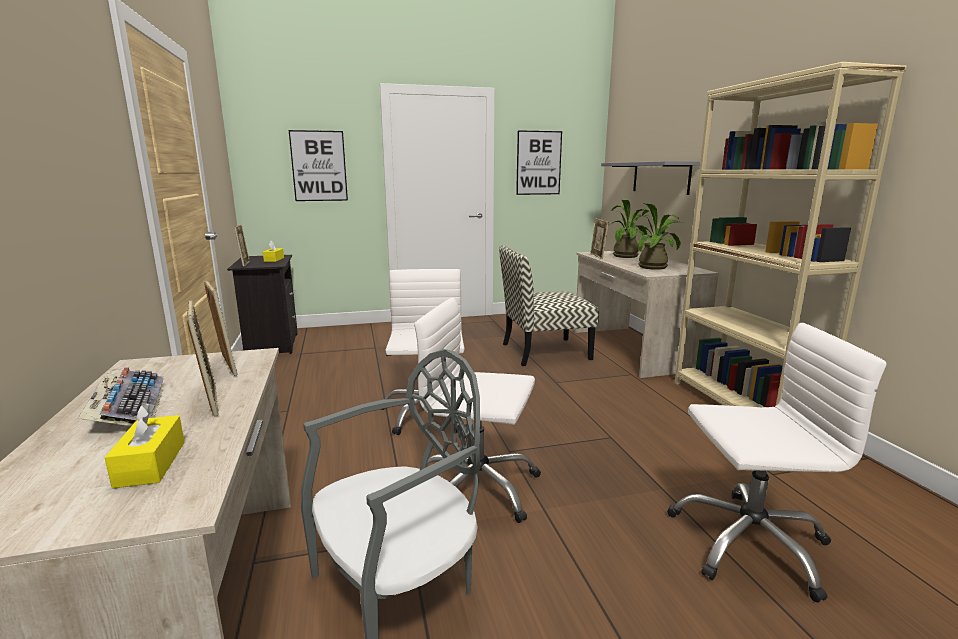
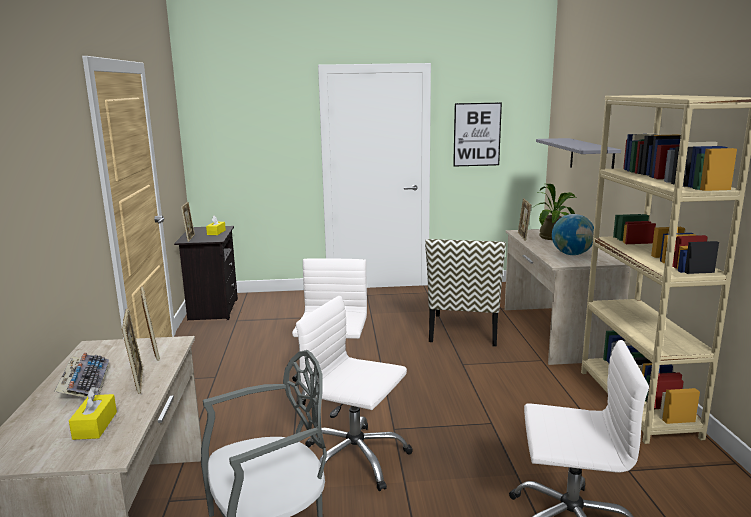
camera: 10 degrees right, 0 degrees up
picture [289,130,348,201] -> none
chair [499,245,599,366] -> chair turned 75 degrees counterclockwise [425,239,506,347]
potted plant [633,204,682,270] -> globe [552,214,594,255]

